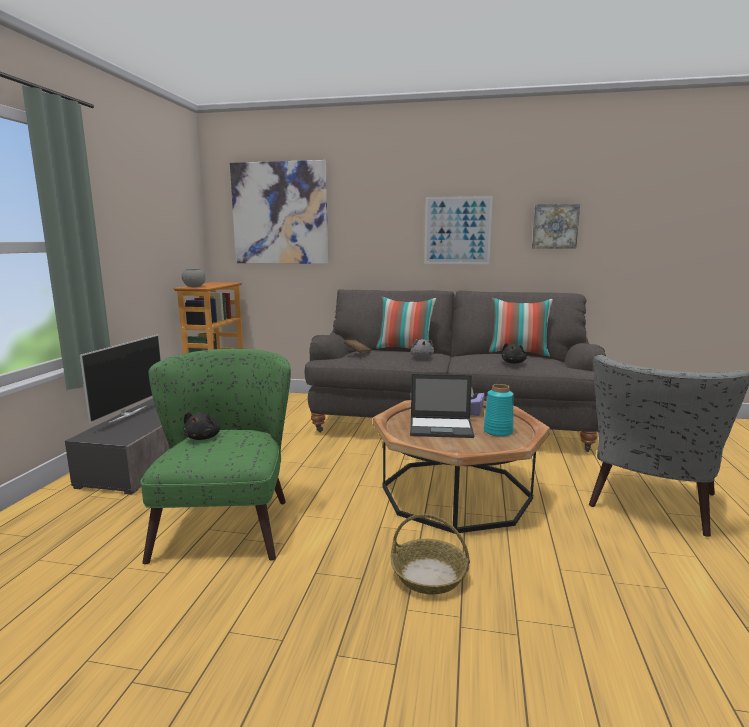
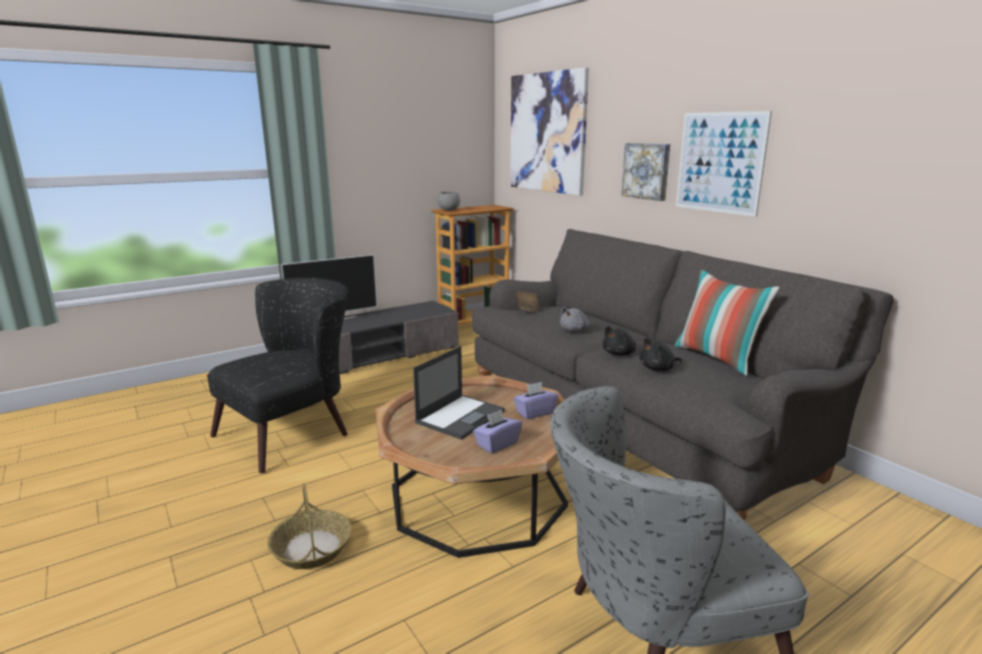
camera: 45 degrees right, 5 degrees up
green armchair [140,349,291,565] -> black armchair [207,278,348,474]
black plush toy [184,412,220,440] -> black plush toy moved to [602,326,636,356]
pillow [376,297,436,349] -> none
laptop [410,374,475,438] -> laptop turned 105 degrees counterclockwise [413,346,505,440]
turquoise vase [483,384,514,437] -> purple tissue box [473,409,522,453]
picture [532,204,580,249] -> picture moved to [621,143,670,201]

